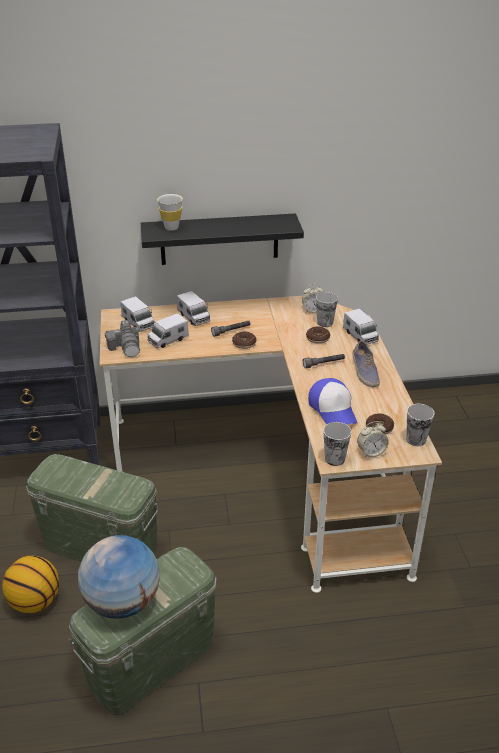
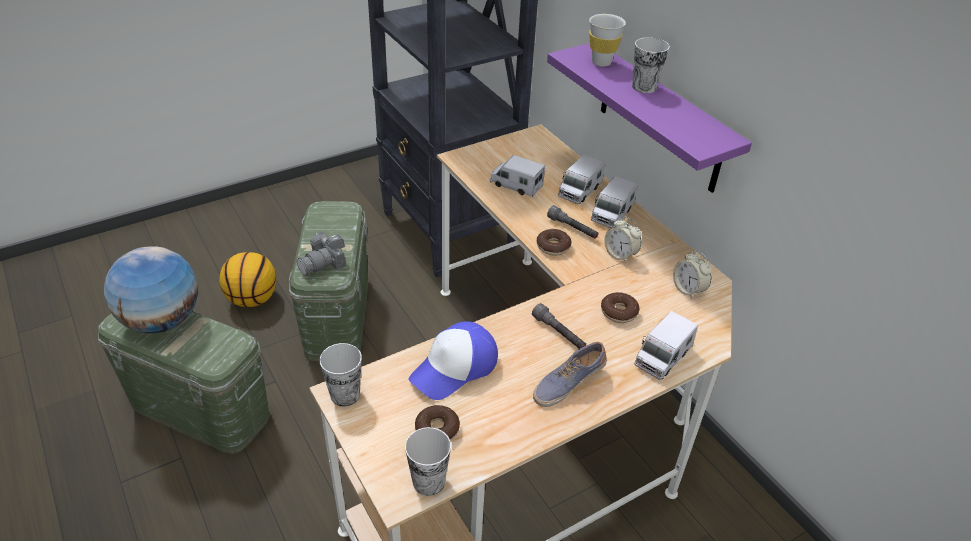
camera: 65 degrees right, 5 degrees up
camera [105,320,140,357] -> camera moved to [297,232,346,276]
toy truck [121,296,155,332] -> toy truck moved to [591,176,638,228]
black shelf [141,213,304,265] -> purple shelf [547,43,752,193]
cup [316,292,338,327] -> cup moved to [632,37,670,93]
alarm clock [357,421,389,458] -> alarm clock moved to [604,217,641,263]

